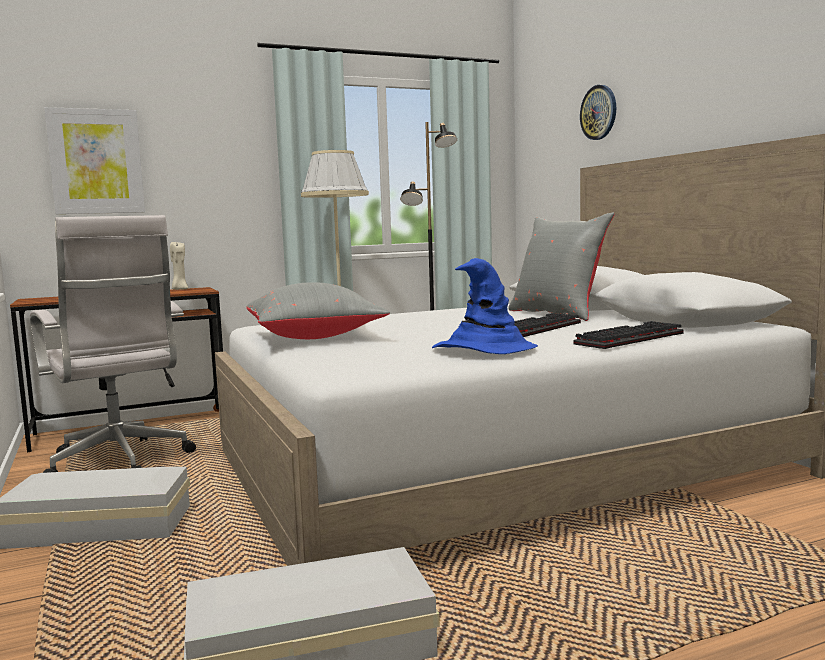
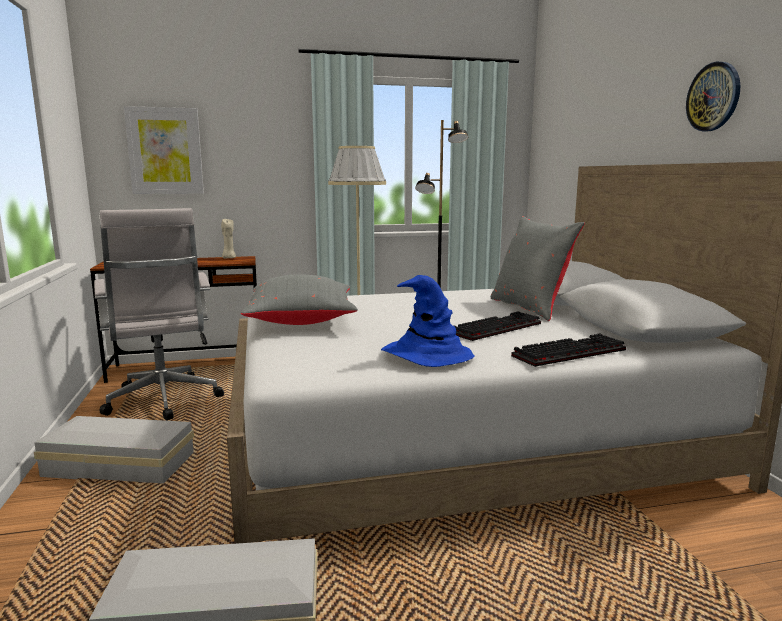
camera: 10 degrees right, 5 degrees up
wall clock [580,85,616,140] -> wall clock moved to [686,62,740,132]

